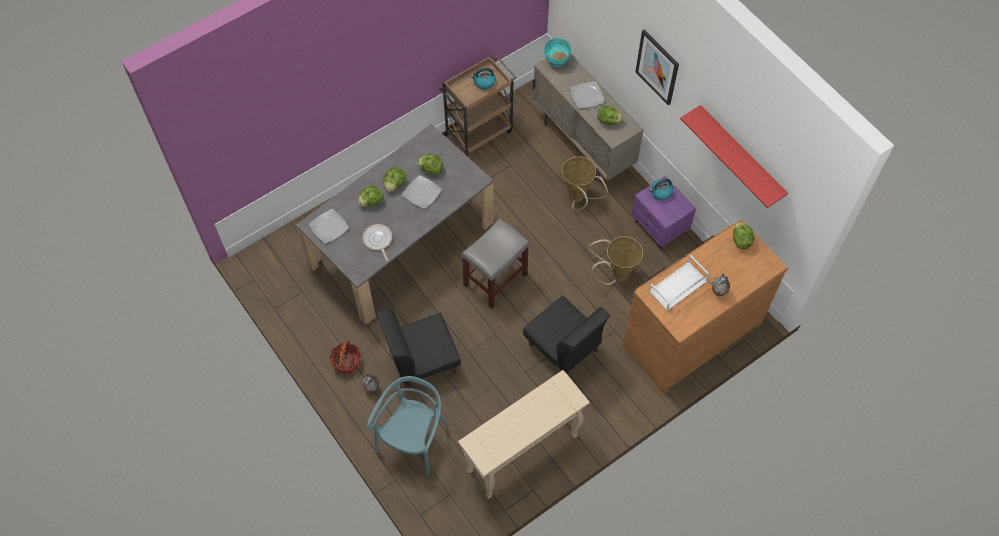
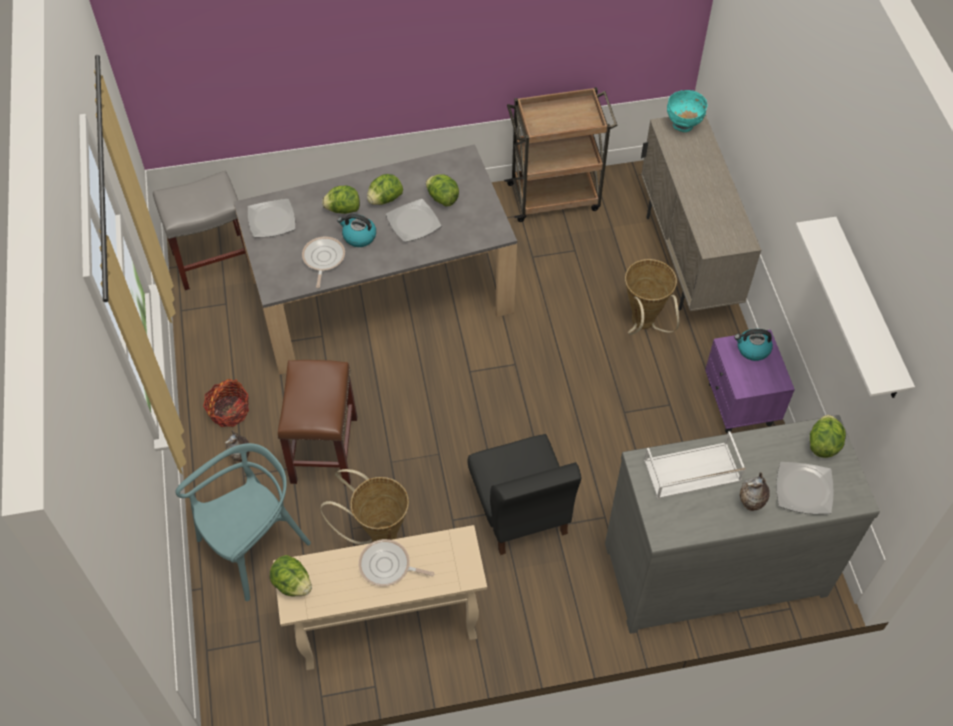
camera: 25 degrees right, 5 degrees down
black chair [376,309,461,388] -> brown stool [278,360,357,485]
grey stool [462,219,529,309] -> grey stool moved to [153,171,249,291]
kettle [470,68,496,89] -> kettle moved to [337,214,376,247]
plate [570,81,604,109] -> plate moved to [776,462,834,514]
basket [588,236,643,285] -> basket moved to [320,469,409,545]
lettuce [598,106,623,125] -> lettuce moved to [270,555,312,597]
brown dresser [623,220,788,394] -> grey dresser [605,415,880,634]
picture [635,29,679,106] -> none
red shelf [680,105,788,208] -> white shelf [795,217,915,398]
none -> frying pan [359,539,434,586]

